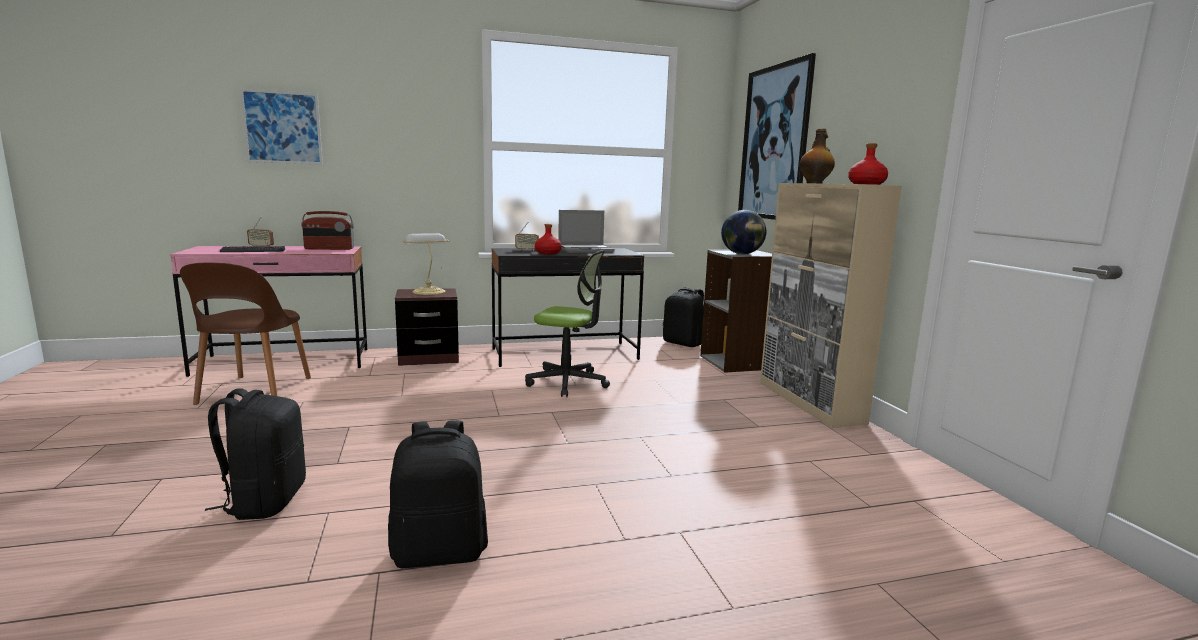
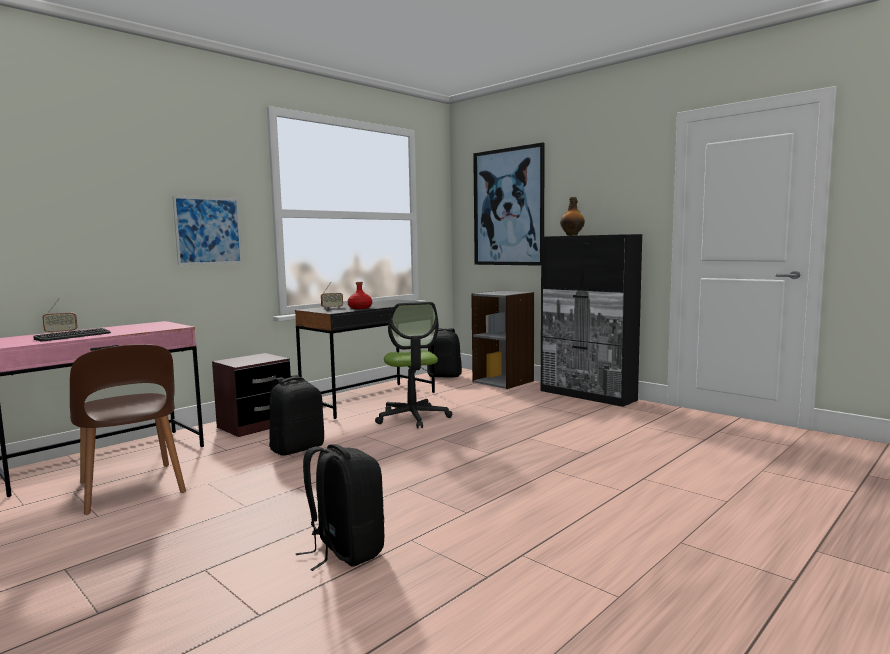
camera: 30 degrees left, 5 degrees down
picture [240,89,323,165] -> picture moved to [173,196,242,265]
radio [301,211,354,250] -> none
black backpack [388,420,488,568] -> black backpack moved to [269,375,324,456]
table lamp [403,233,450,295] -> none
office chair [525,250,610,397] -> office chair turned 90 degrees clockwise [375,302,452,428]
laptop [558,210,615,253] -> none
globe [721,210,766,254] -> none
beige cabinet [760,183,902,428] -> black cabinet [541,234,642,407]
red bottle [848,143,888,185] -> none

